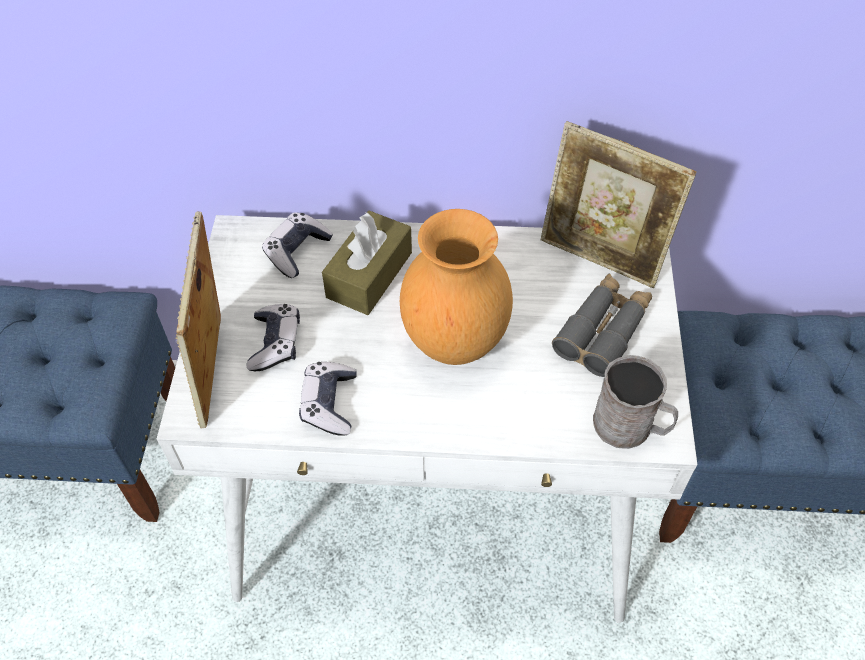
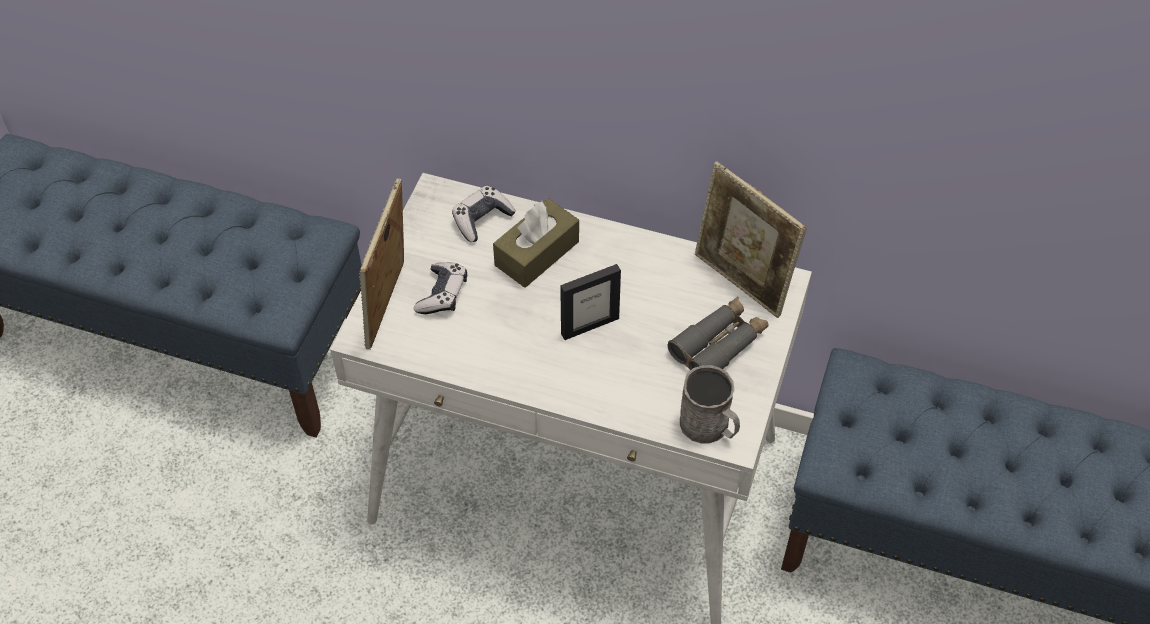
camera: 15 degrees right, 0 degrees up
game controller [299,362,357,436] -> none
brown vase [400,209,513,365] -> picture frame [560,264,621,340]

